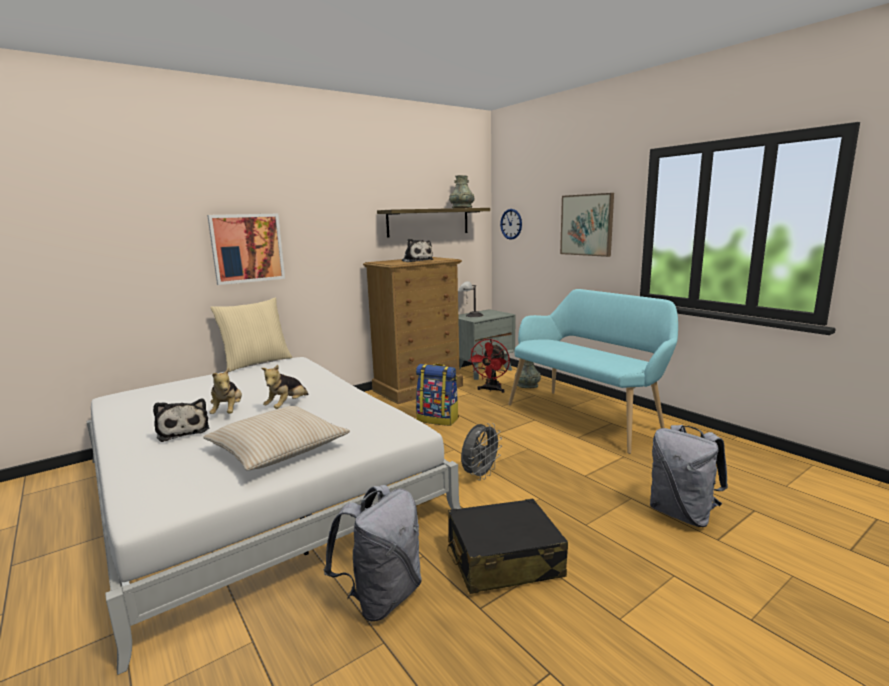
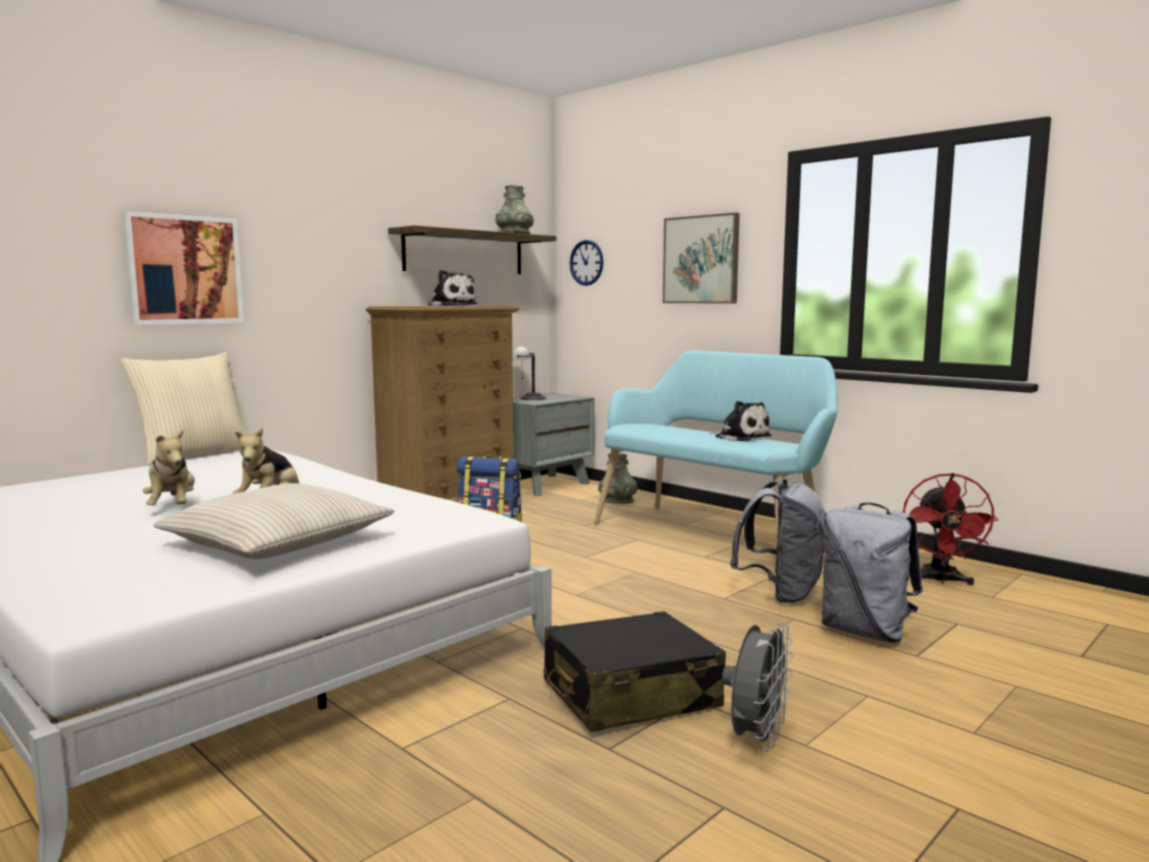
camera: 10 degrees left, 5 degrees down
plush toy [153,399,209,442] -> plush toy moved to [709,401,771,441]
grey backpack [324,485,422,621] -> grey backpack moved to [730,479,827,603]
grey fan [461,423,502,480] -> grey fan moved to [722,622,793,751]
red fan [468,339,510,393] -> red fan moved to [903,473,998,585]

